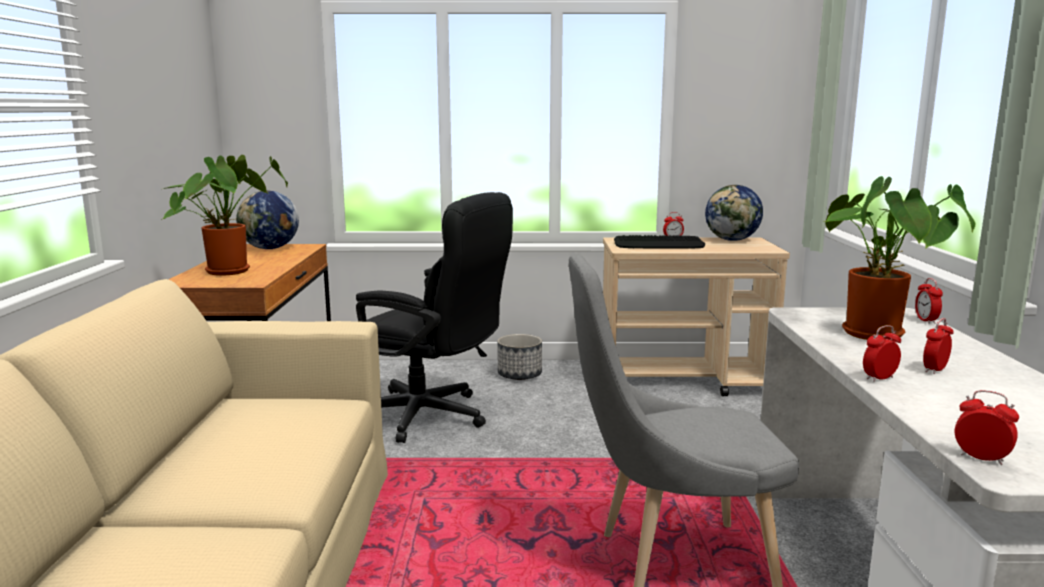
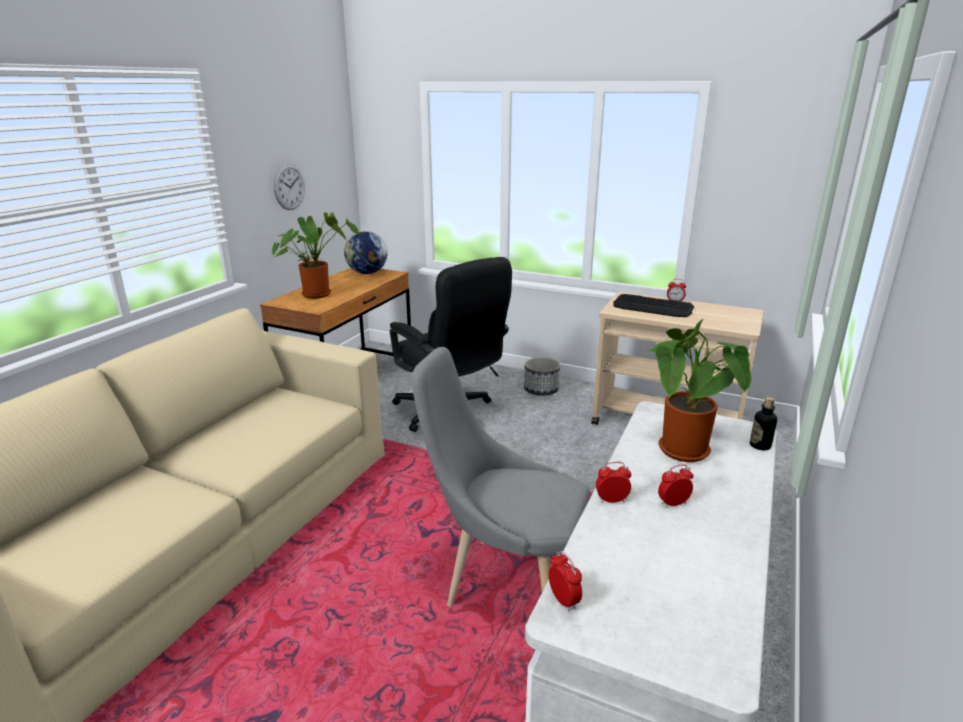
camera: 25 degrees right, 10 degrees up
globe [705,185,763,241] -> none
alarm clock [915,278,943,324] -> bottle [750,397,777,450]
none -> wall clock [273,164,305,210]

